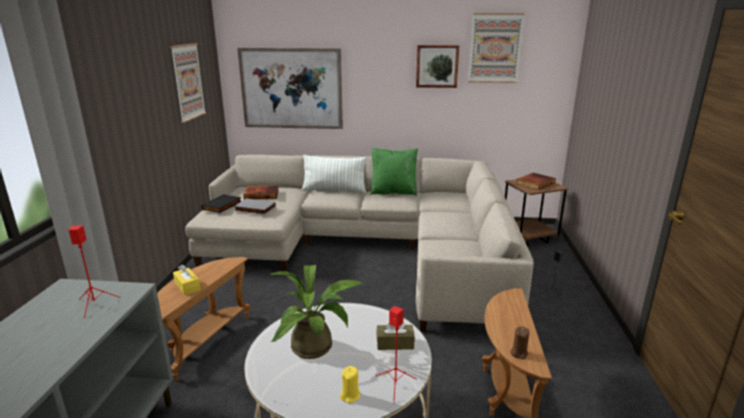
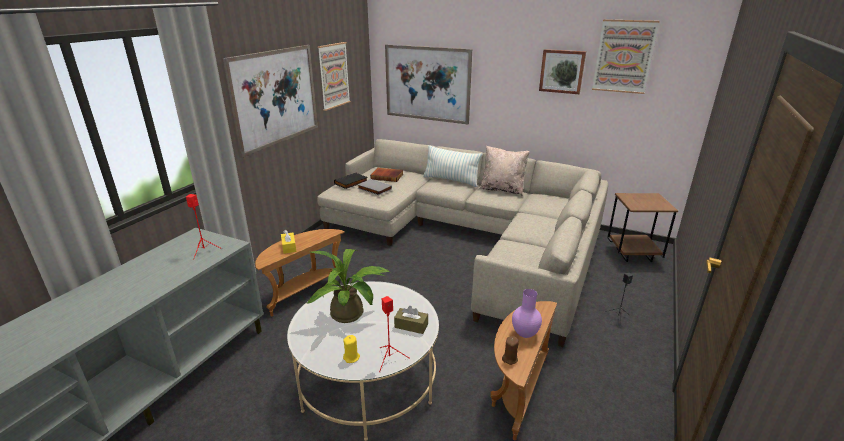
camera: 20 degrees right, 5 degrees up
green pillow [370,148,418,196] -> beige pillow [479,146,530,196]
book [516,173,556,190] -> none
none -> picture [223,45,318,157]
none -> purple vase [512,289,542,338]

